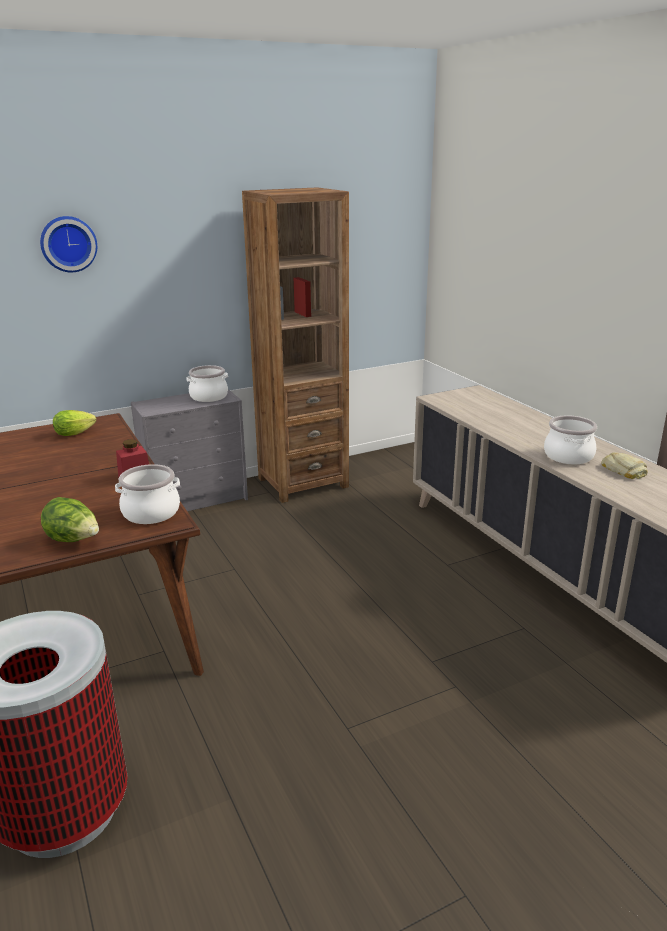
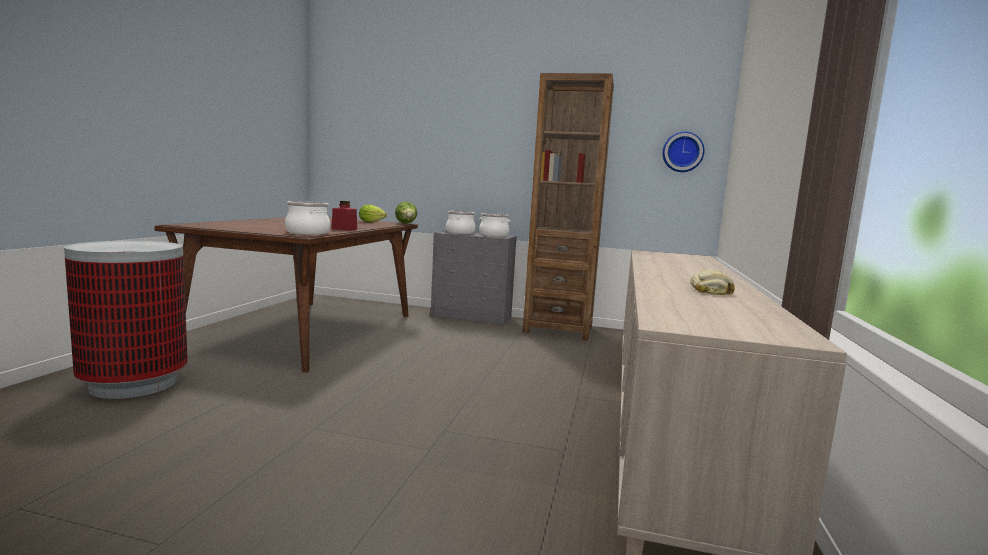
camera: 40 degrees right, 15 degrees down
wall clock [40,216,97,272] -> wall clock moved to [662,132,704,172]
lettuce [41,497,99,542] -> lettuce moved to [395,202,417,224]
cooking pot [544,415,597,464] -> cooking pot moved to [446,211,476,234]

